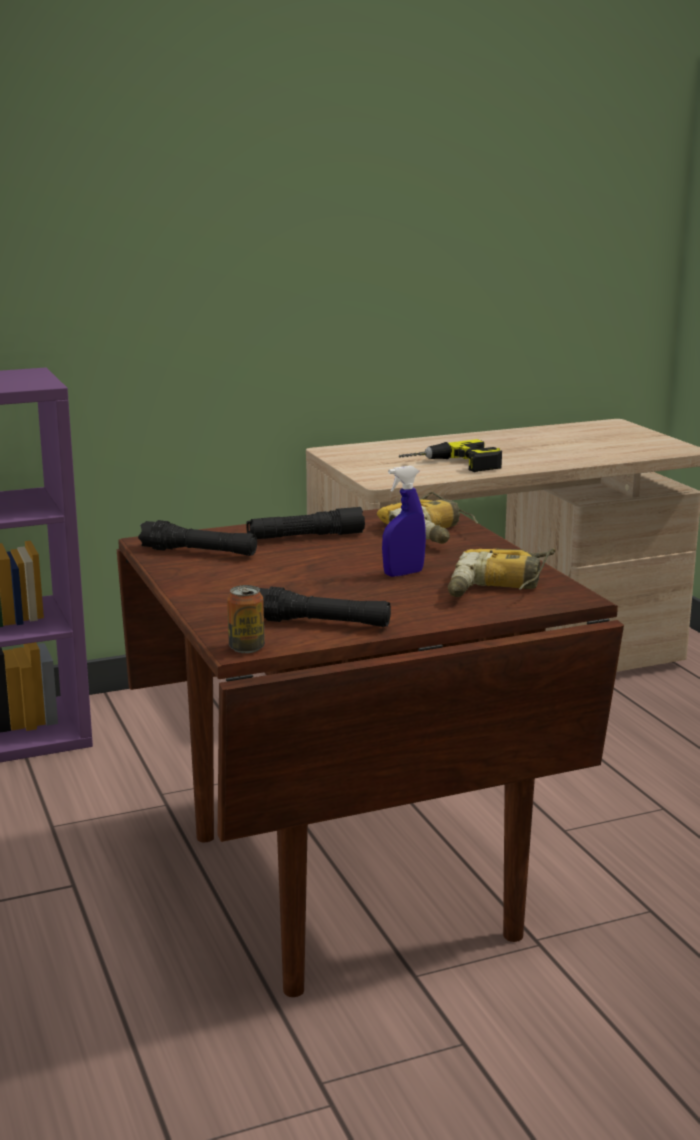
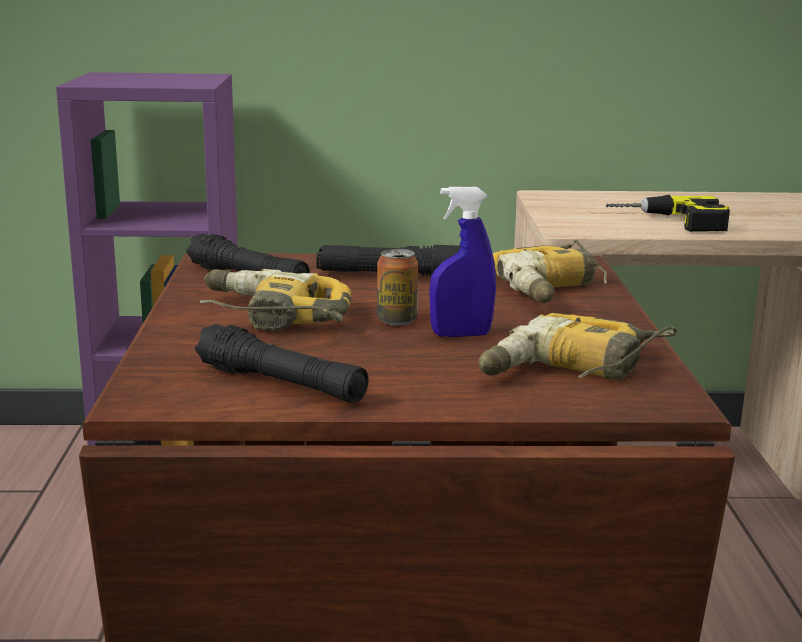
camera: 20 degrees right, 0 degrees up
can [227,585,265,653] -> can moved to [377,249,418,326]
none -> power drill [200,269,351,331]

